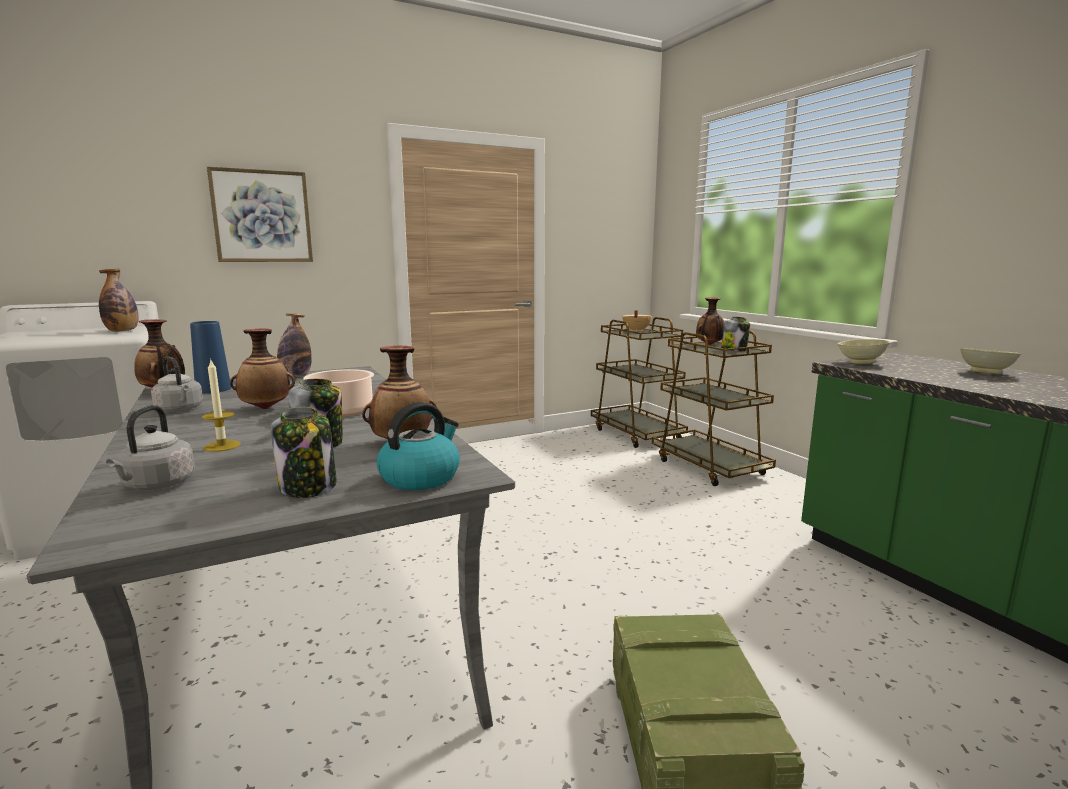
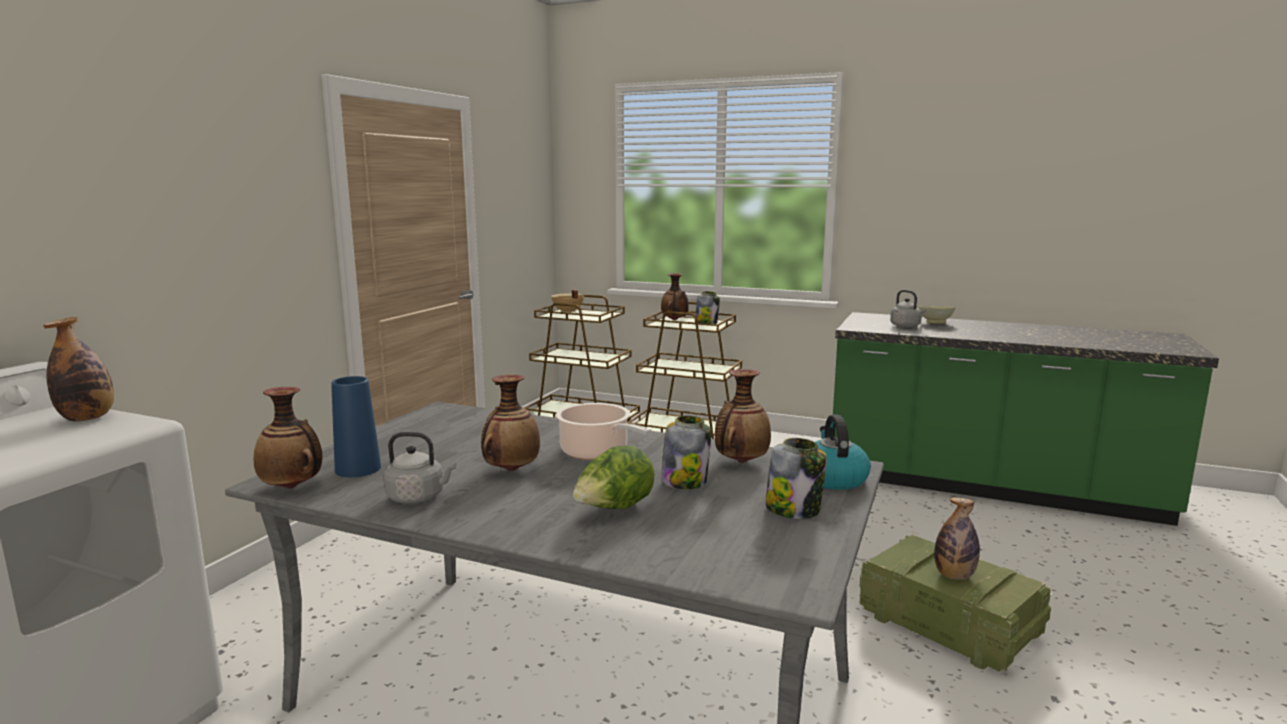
camera: 40 degrees left, 0 degrees up
grey kettle [106,405,195,490] -> grey kettle moved to [890,290,926,328]
candle [202,358,241,452] -> lettuce [573,446,655,509]
picture [207,167,313,262] -> none
bottle [277,313,312,377] -> bottle moved to [934,497,980,580]
beige bowl [838,339,890,364] -> none

